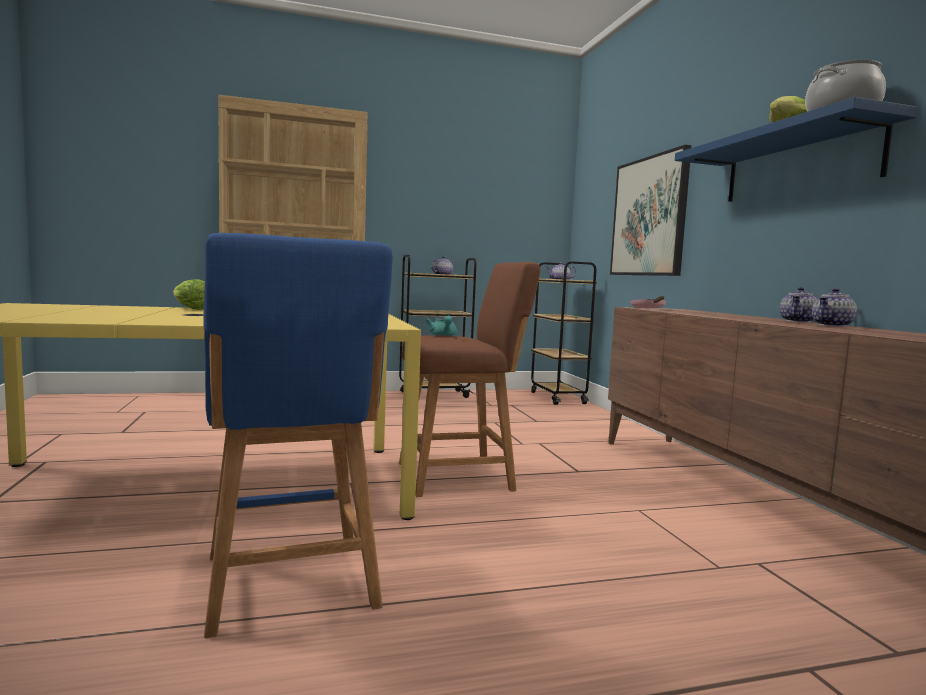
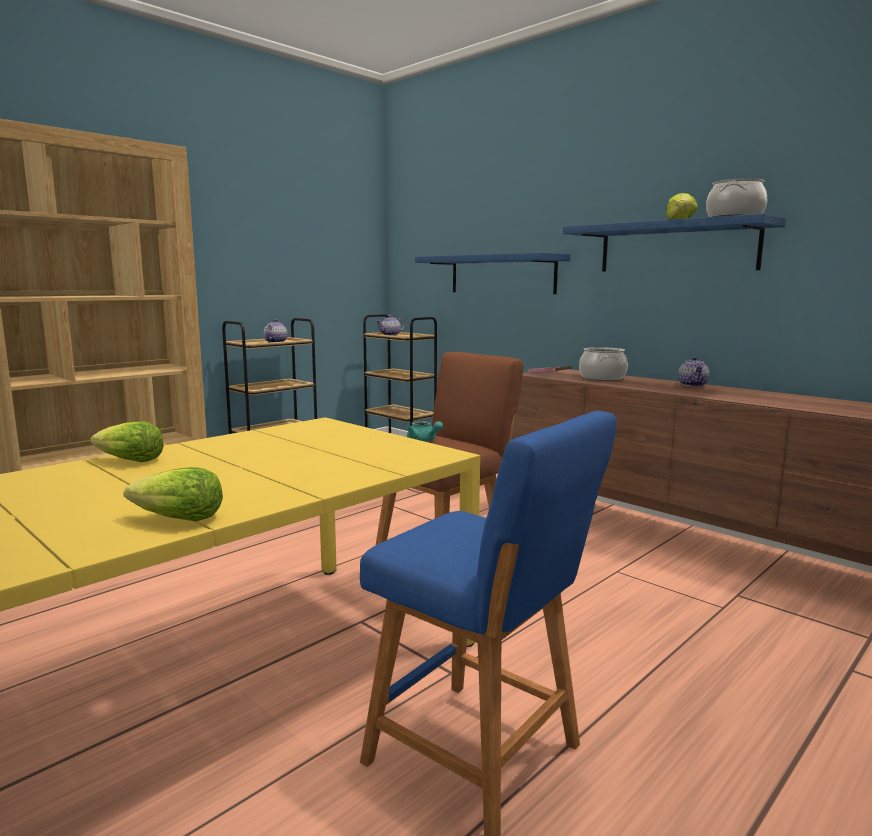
camera: 30 degrees left, 5 degrees up
picture [610,145,692,276] -> blue shelf [415,252,571,294]
teapot [812,288,857,327] -> none
none -> lettuce [123,467,223,521]
none -> cooking pot [579,347,628,381]

